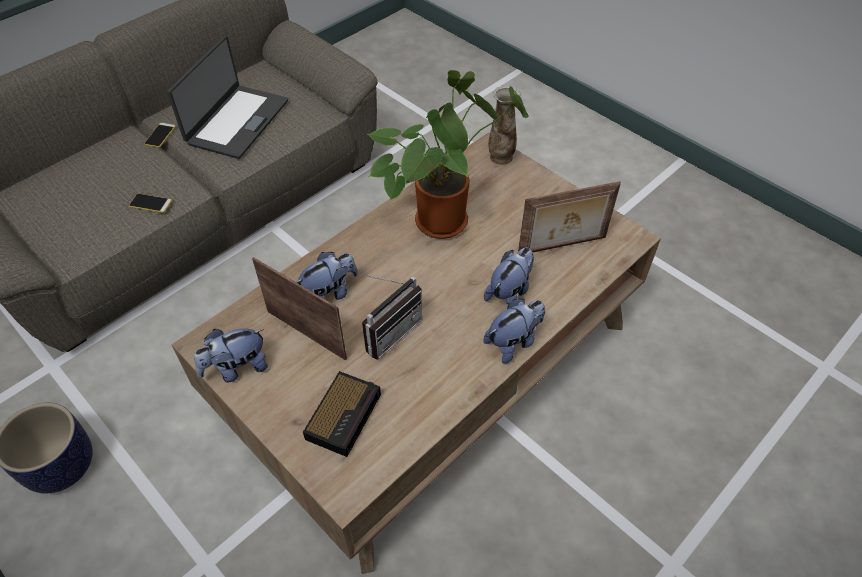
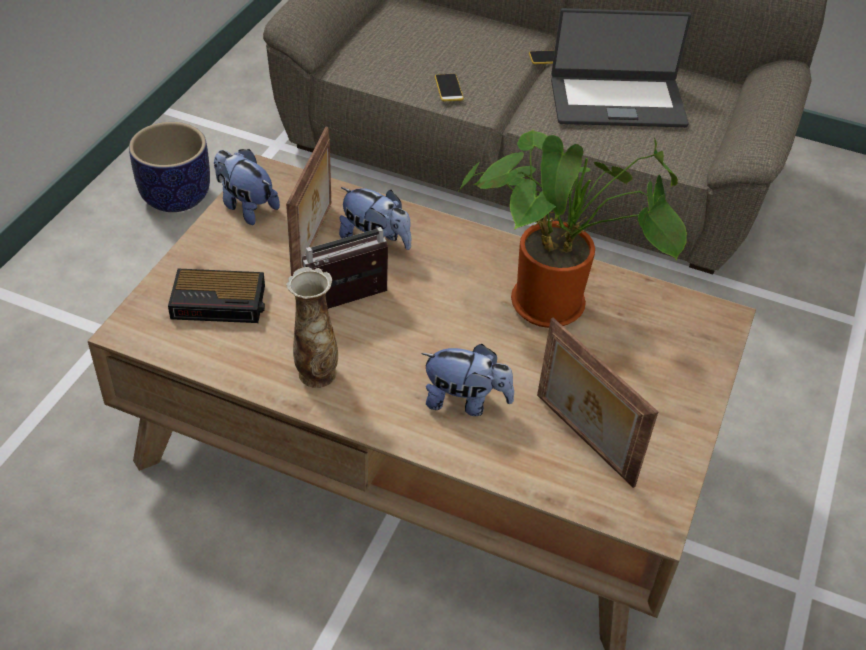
camera: 65 degrees right, 5 degrees down
radio [362,275,422,359] -> radio turned 135 degrees clockwise [302,227,388,309]
plush toy [483,299,545,364] -> none
vase [489,85,521,165] -> vase moved to [286,267,338,388]

